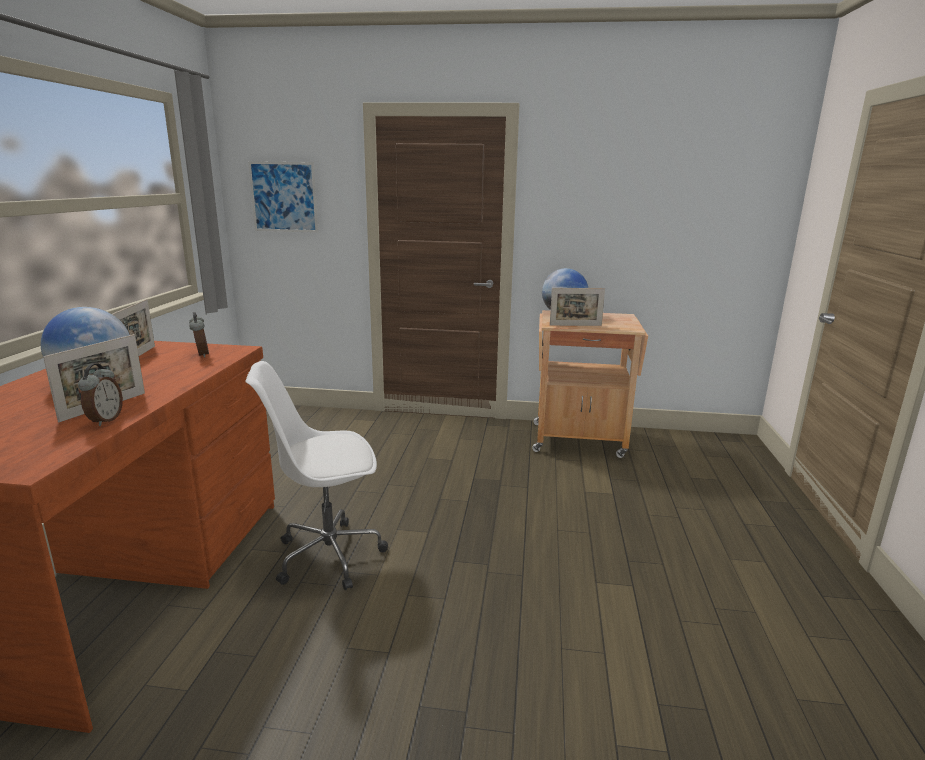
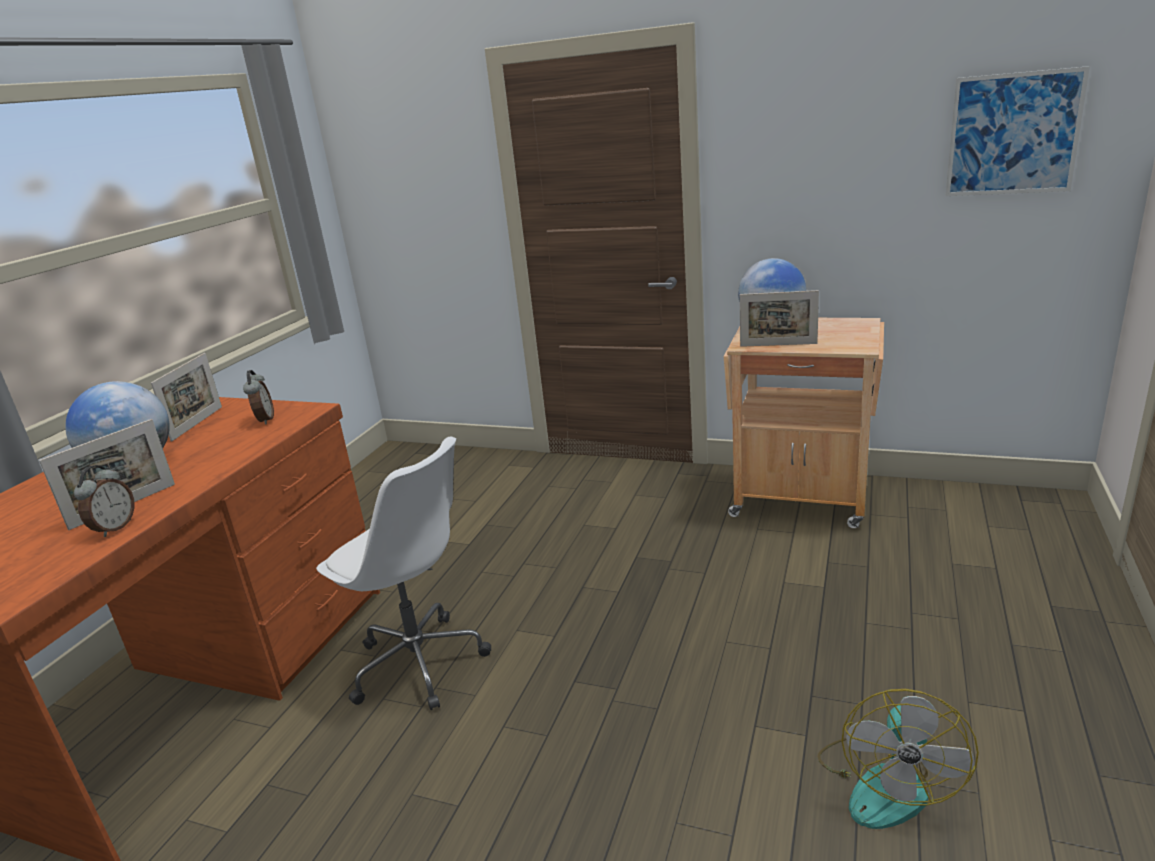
camera: 15 degrees right, 5 degrees up
white office chair [245,361,388,590] -> white office chair turned 150 degrees counterclockwise [316,436,491,710]
picture [248,161,318,233] -> picture moved to [945,66,1090,196]
none -> fan [818,689,979,829]

